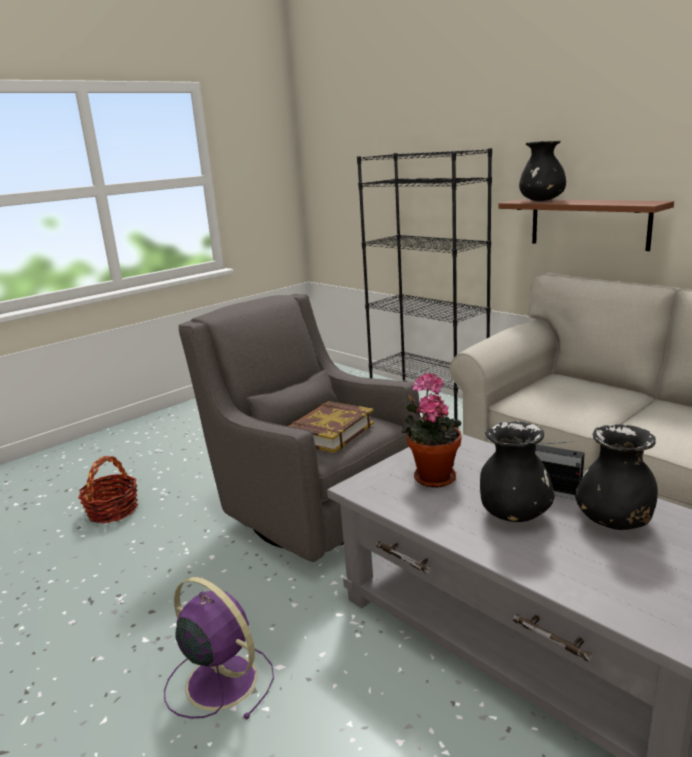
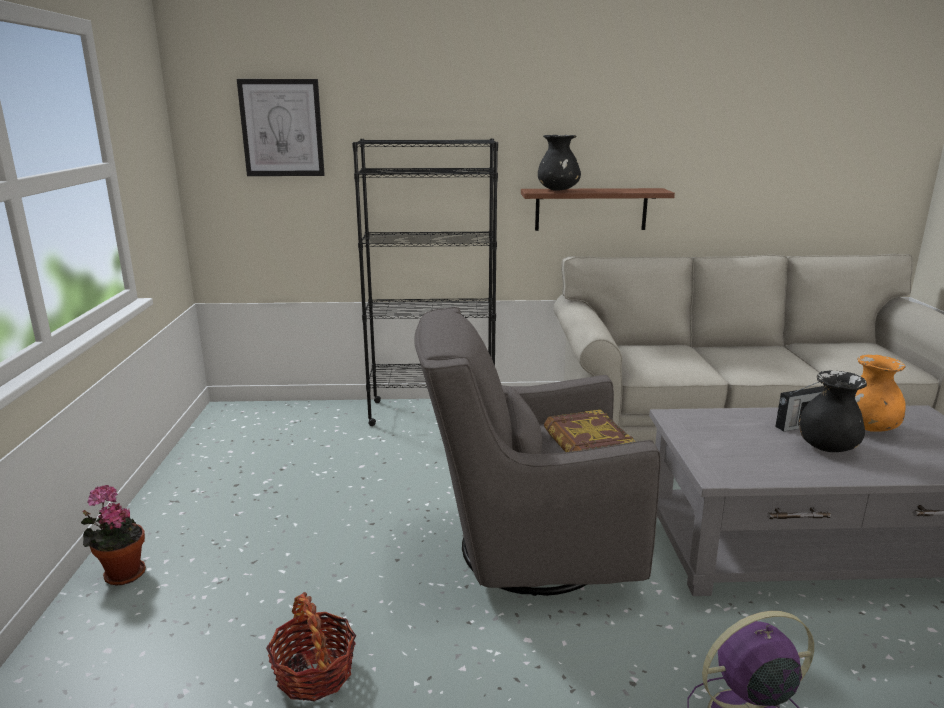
camera: 50 degrees left, 0 degrees up
potted plant [402,373,462,488] -> potted plant moved to [81,485,146,586]
black vase [575,424,658,530] -> orange vase [855,355,906,432]
none -> picture [237,79,325,176]

